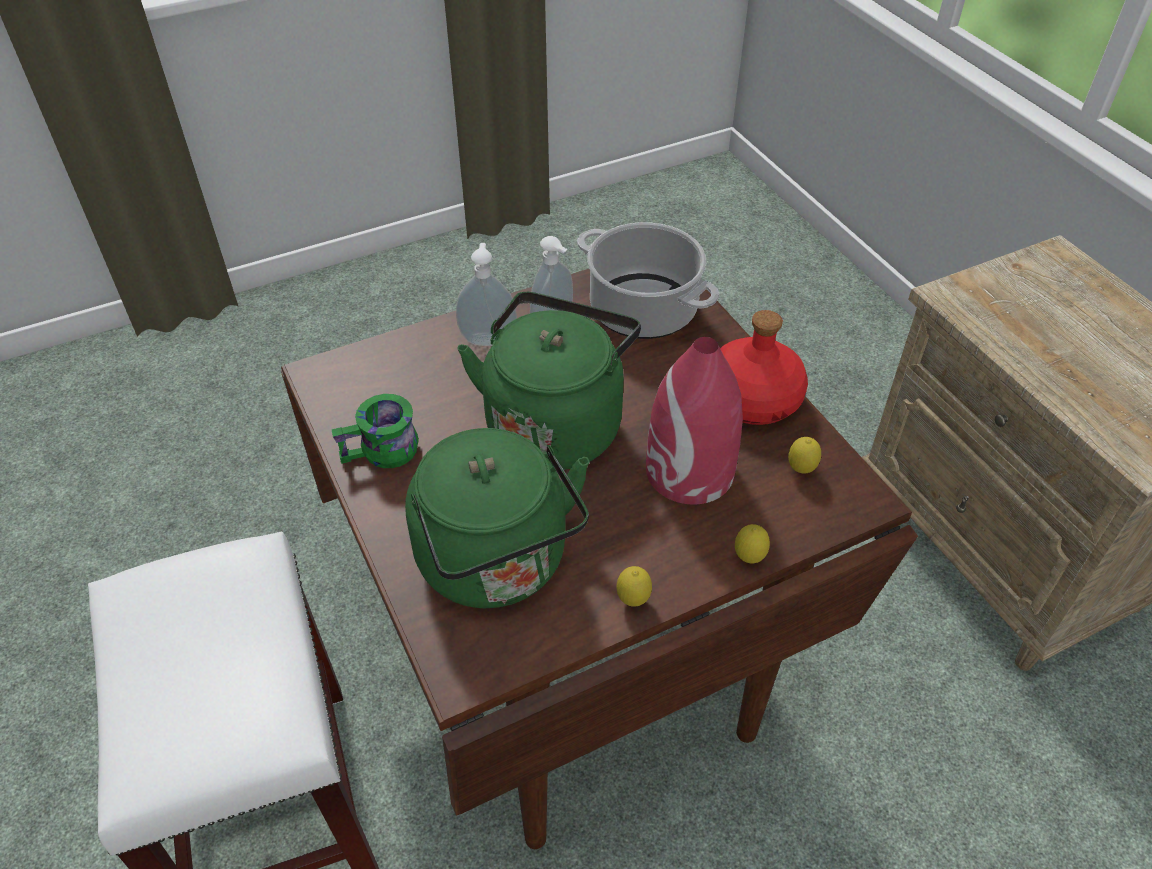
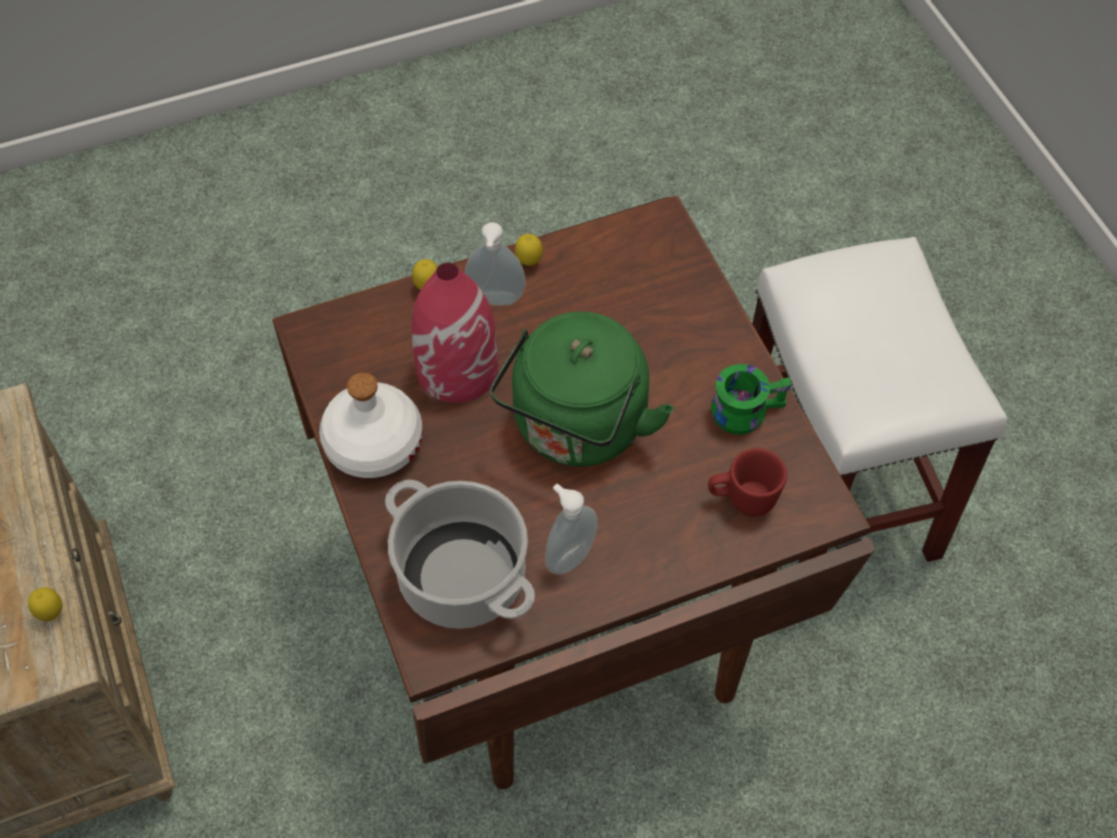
camera: 175 degrees left, 10 degrees up
green kettle [405,428,590,609] -> none
soap dispenser [456,243,517,346] -> soap dispenser moved to [465,222,525,306]
red bottle [720,310,808,425] -> white bottle [319,372,422,478]
lemon [788,437,821,474] -> lemon moved to [28,587,63,621]
none -> red mug [708,448,787,517]

